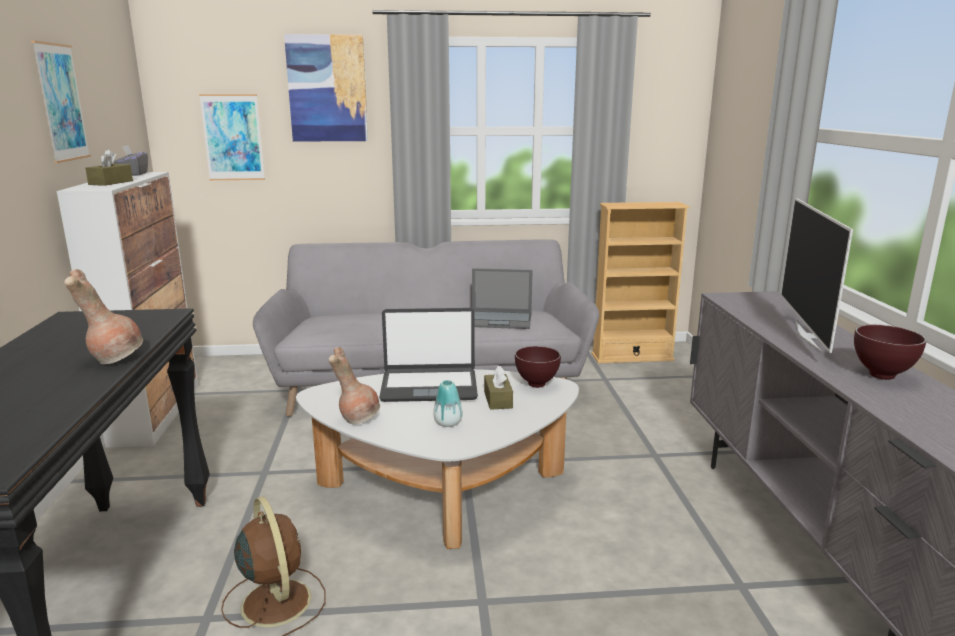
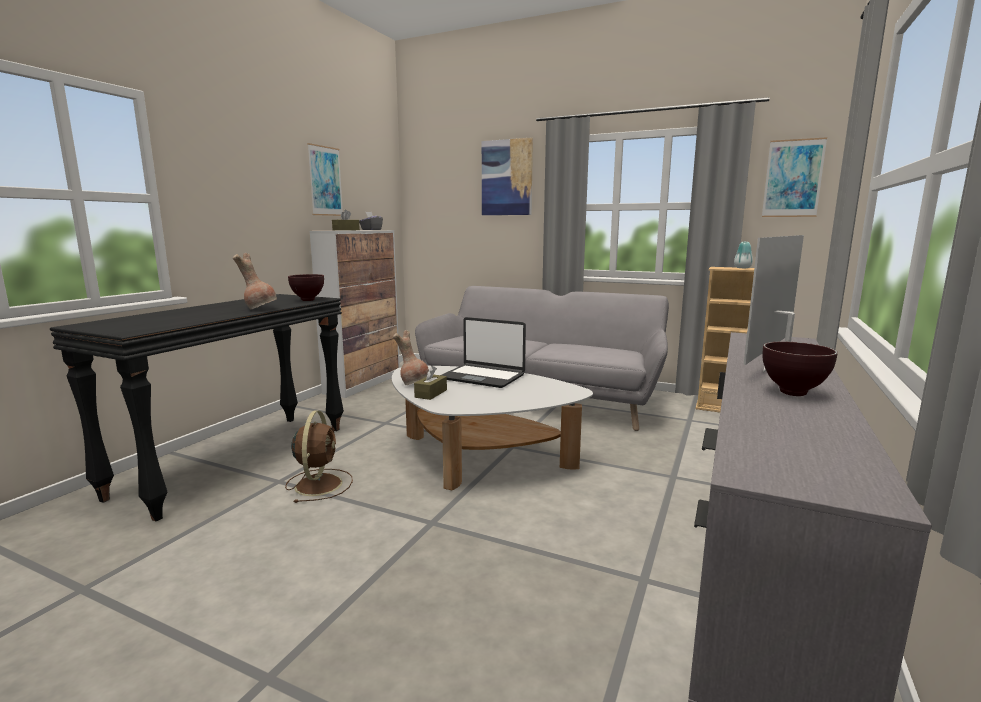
camera: 30 degrees right, 5 degrees down
picture [199,94,265,180] -> picture moved to [762,137,827,217]
vase [433,380,463,427] -> vase moved to [734,242,753,268]
laptop [472,268,533,329] -> none
brown tissue box [484,366,513,410] -> brown tissue box moved to [414,365,447,400]
brown bowl [515,346,561,388] -> brown bowl moved to [288,274,324,301]

